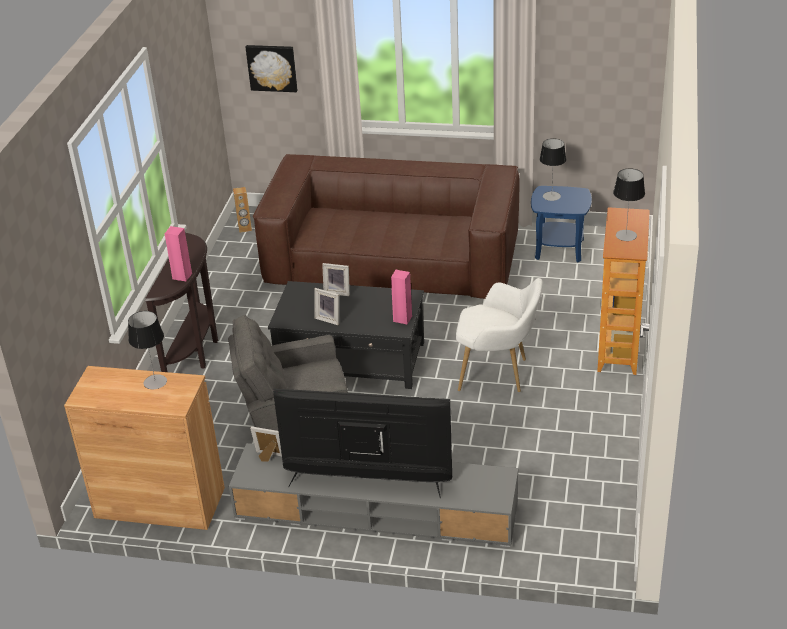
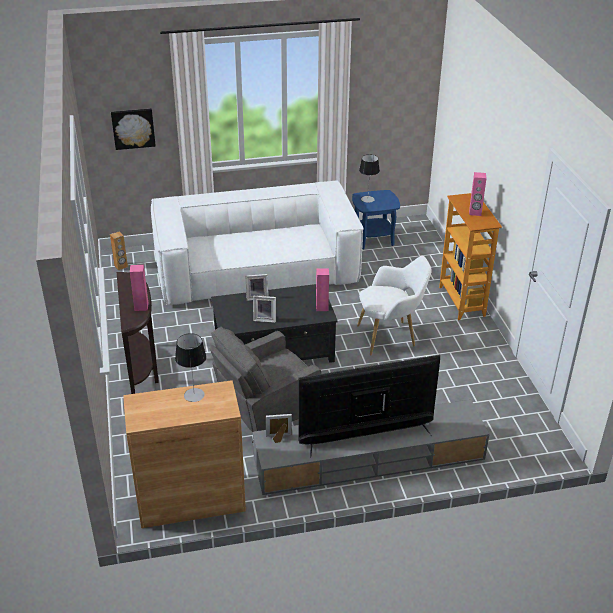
camera: 25 degrees left, 0 degrees up
brown sofa [253,154,520,299] -> white sofa [151,180,364,305]
table lamp [613,169,645,241] -> pink speaker [469,172,487,216]

